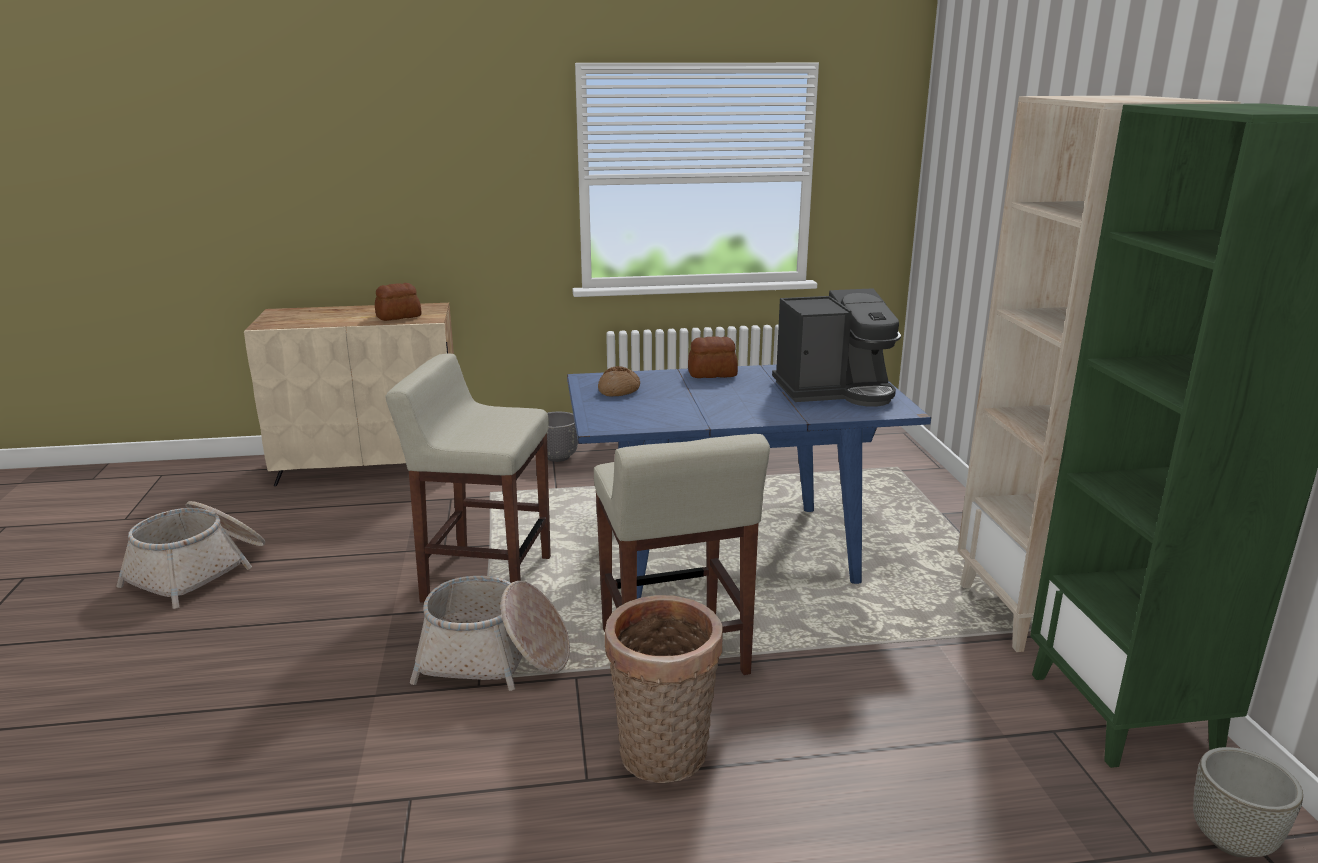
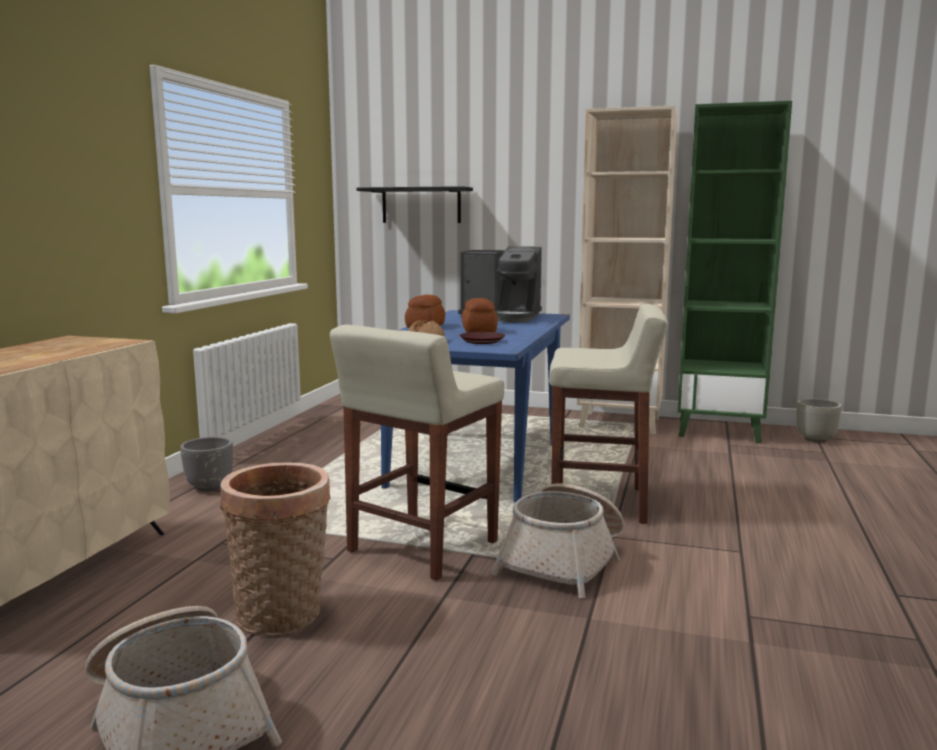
camera: 65 degrees left, 10 degrees down
bread [375,283,421,321] -> bread moved to [462,298,498,333]
basket [605,595,723,783] -> basket moved to [220,463,331,636]
coffee machine [772,288,901,407] -> coffee machine turned 90 degrees clockwise [458,246,542,323]
none -> black shelf [357,186,473,223]
none -> brown plate [460,332,505,344]

